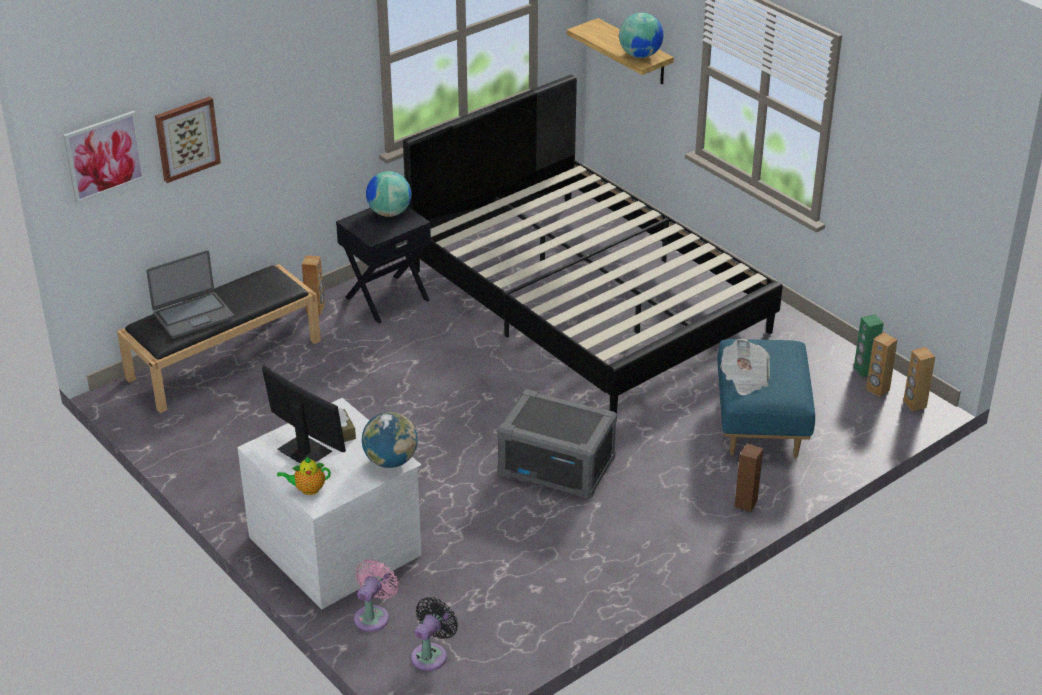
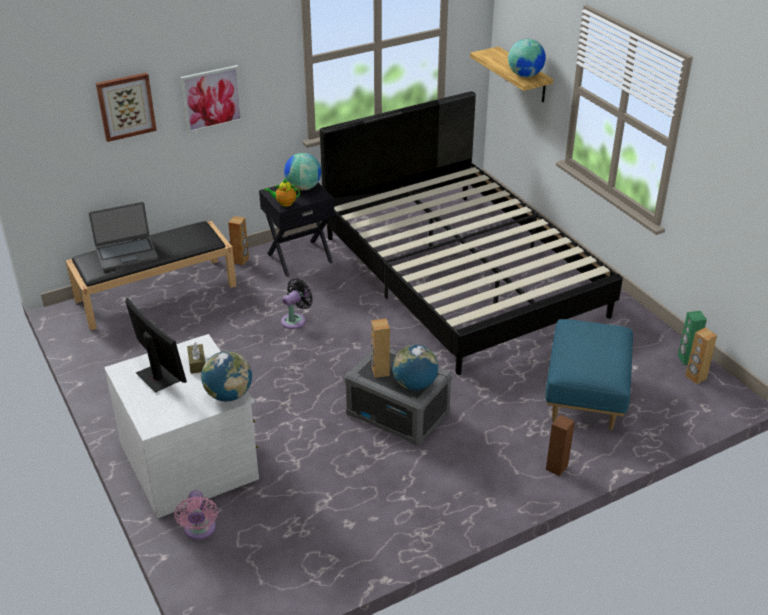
camera: 10 degrees right, 0 degrees up
picture [63,111,146,204] -> picture moved to [180,65,243,134]
teapot [277,456,331,495] -> teapot moved to [264,178,300,207]
pink fan [354,559,399,632] -> pink fan turned 135 degrees clockwise [174,490,218,540]
black fan [411,597,458,671] -> black fan moved to [281,278,313,329]
newspaper [720,338,770,395] -> none
brown speaker [903,347,935,412] -> brown speaker moved to [371,318,390,378]
none -> globe [392,345,438,391]

